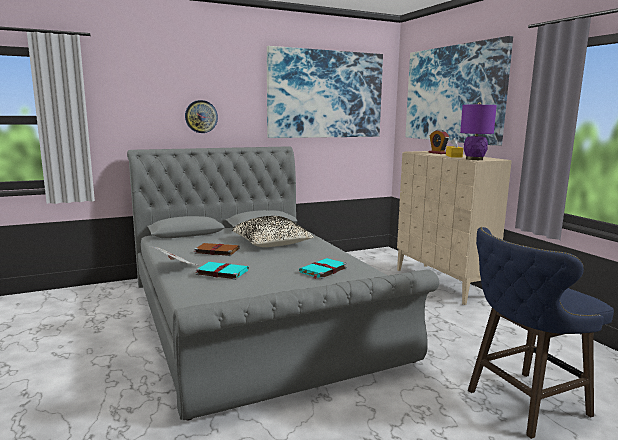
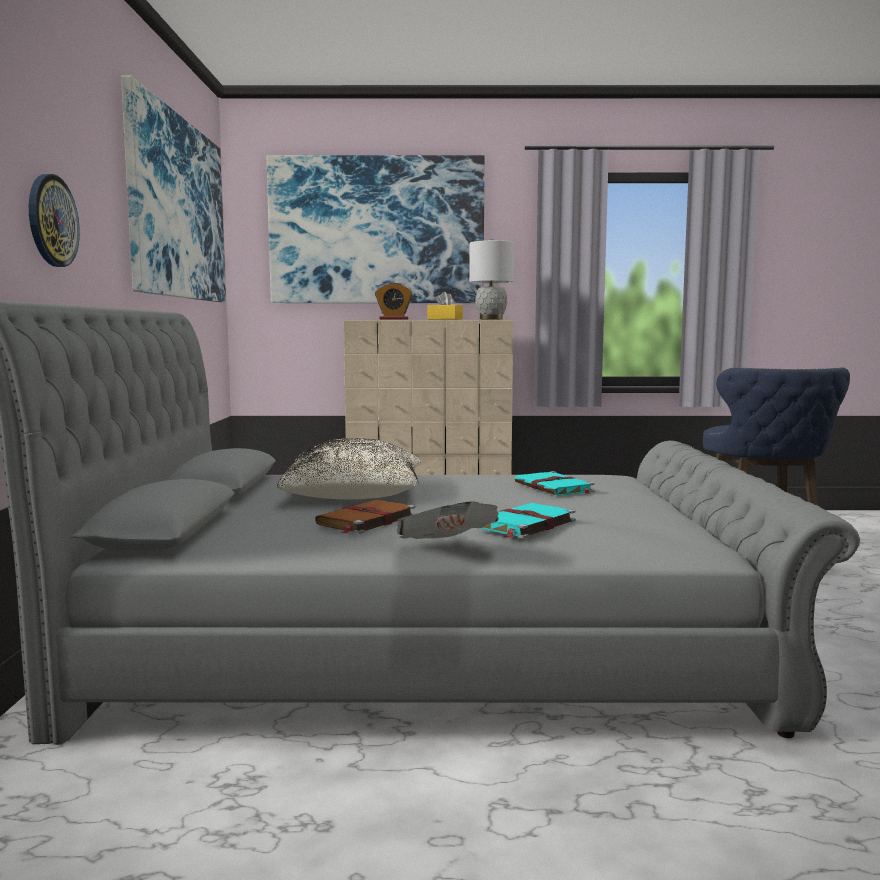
camera: 65 degrees left, 5 degrees down
purple table lamp [460,102,497,160] -> white table lamp [469,239,514,319]

